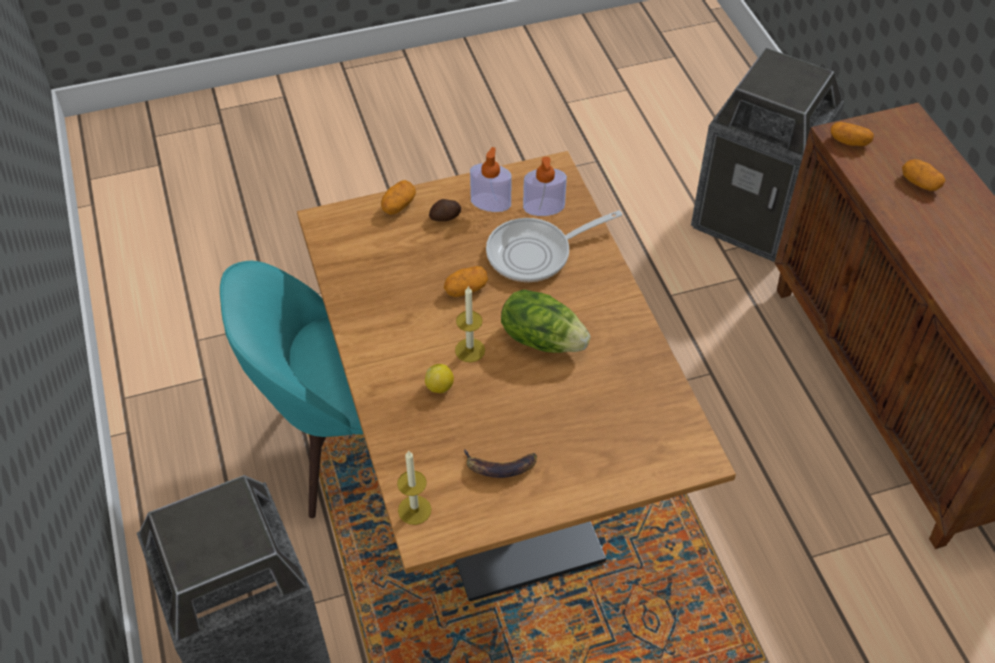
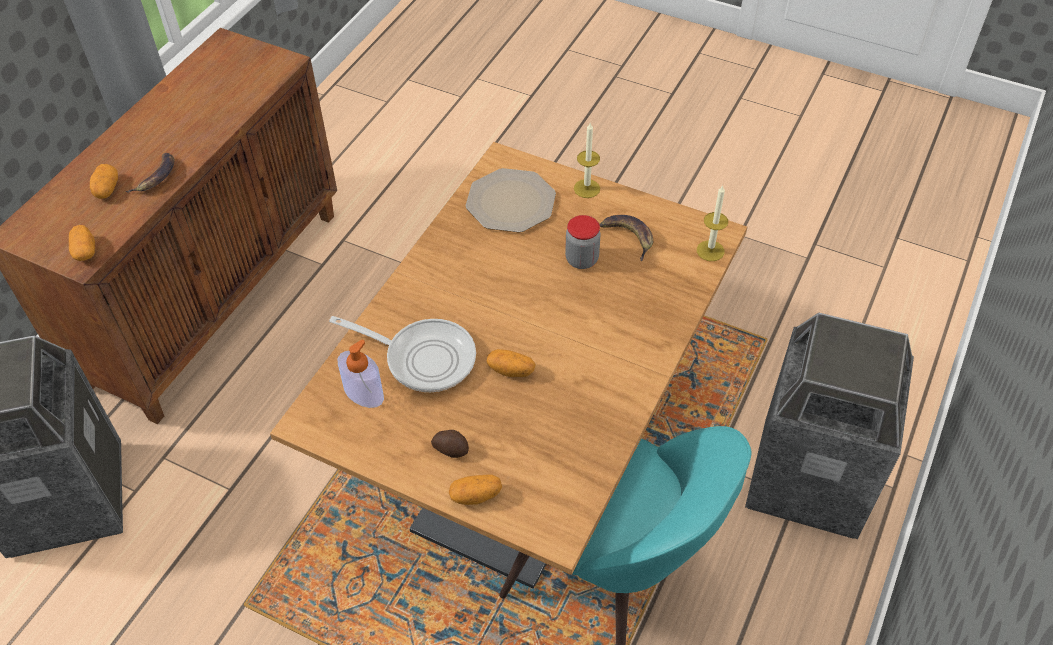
camera: 135 degrees left, 0 degrees up
lemon [425,364,454,393] -> none
candle [455,286,485,362] -> candle moved to [574,123,600,198]
soap dispenser [470,147,512,212] -> none
lettuce [501,289,590,353] -> none
none -> banana [125,153,174,193]
none -> plate [465,168,556,232]
none -> jar [565,215,600,269]

